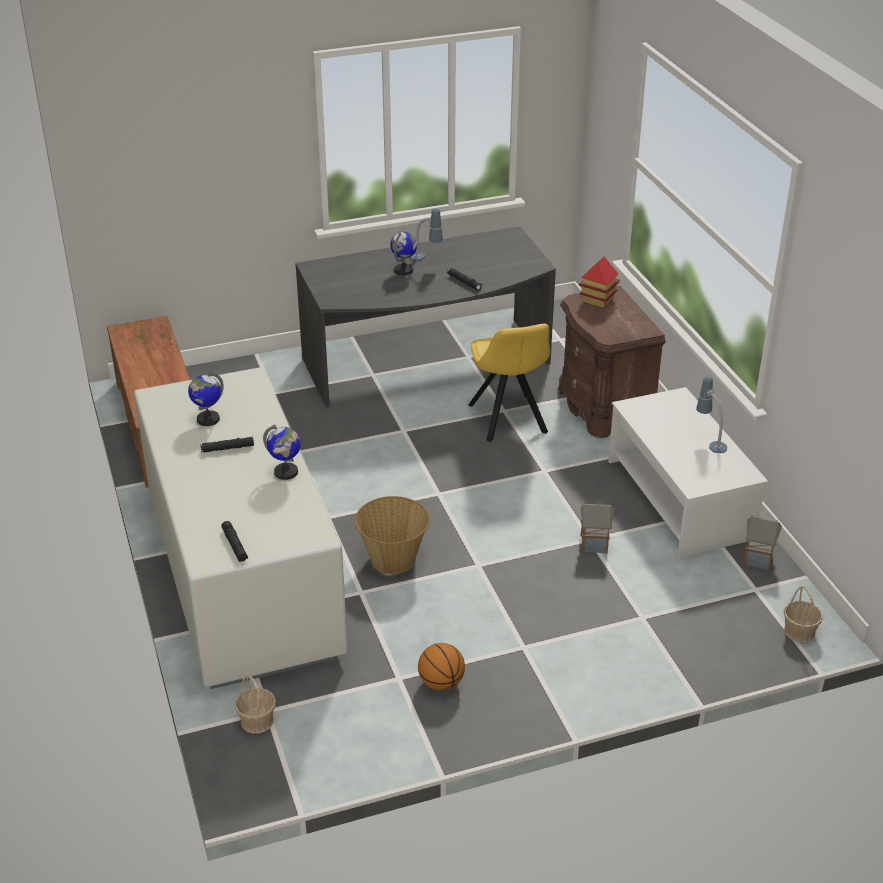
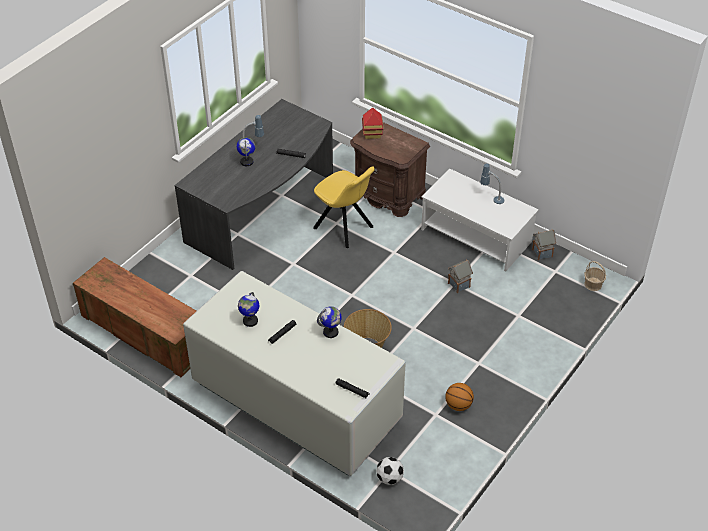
camera: 35 degrees left, 10 degrees up
basket [235,674,276,733] -> football [376,457,404,485]

